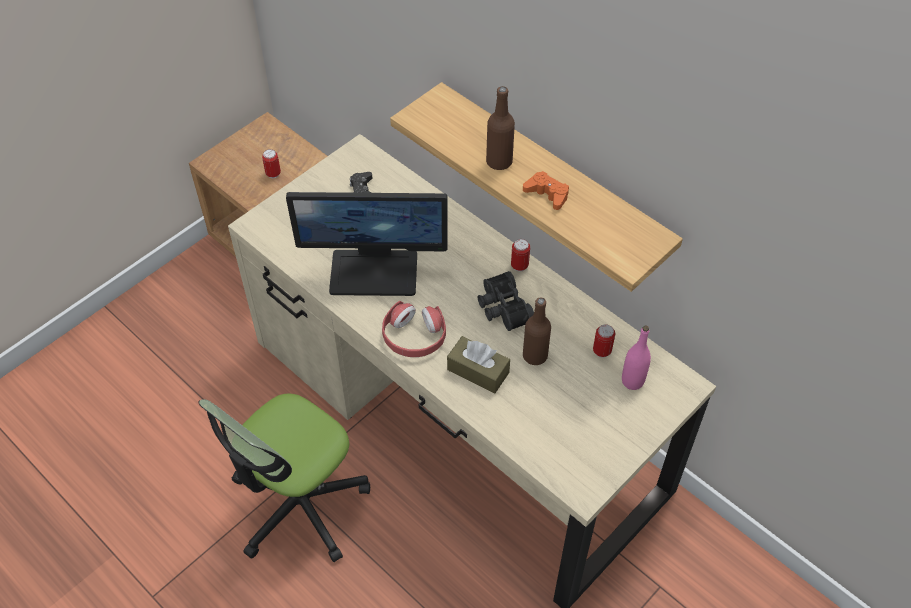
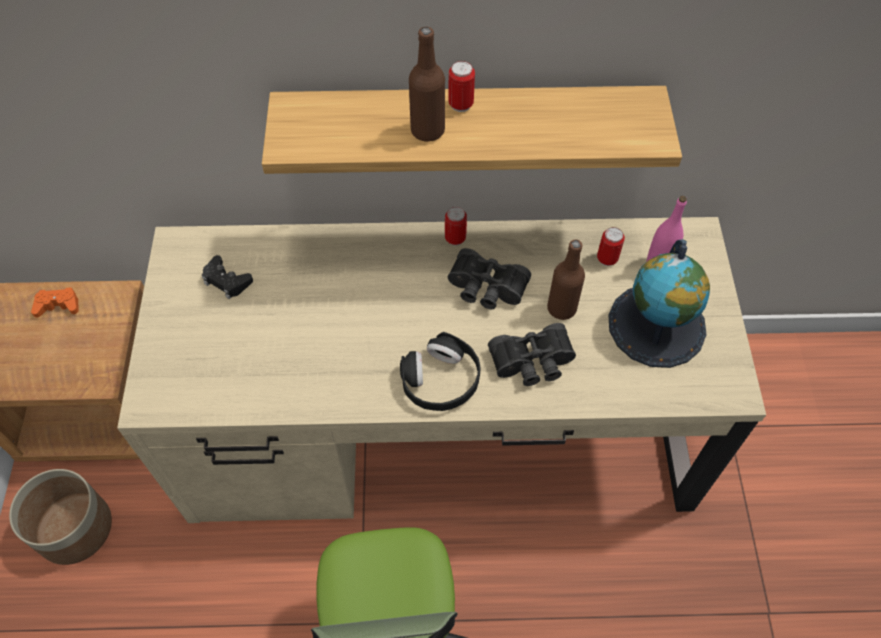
camera: 45 degrees left, 5 degrees up
can [262,149,281,178] -> can moved to [448,61,475,112]
monitor [286,192,447,296] -> none
red headphones [382,301,446,357] -> black headphones [400,332,481,411]
brown tissue box [447,336,510,394] -> black binoculars [488,323,576,386]
orange game controller [523,171,569,210] -> orange game controller moved to [31,287,79,318]
none -> planter [9,469,112,565]
none -> globe [609,239,710,368]

